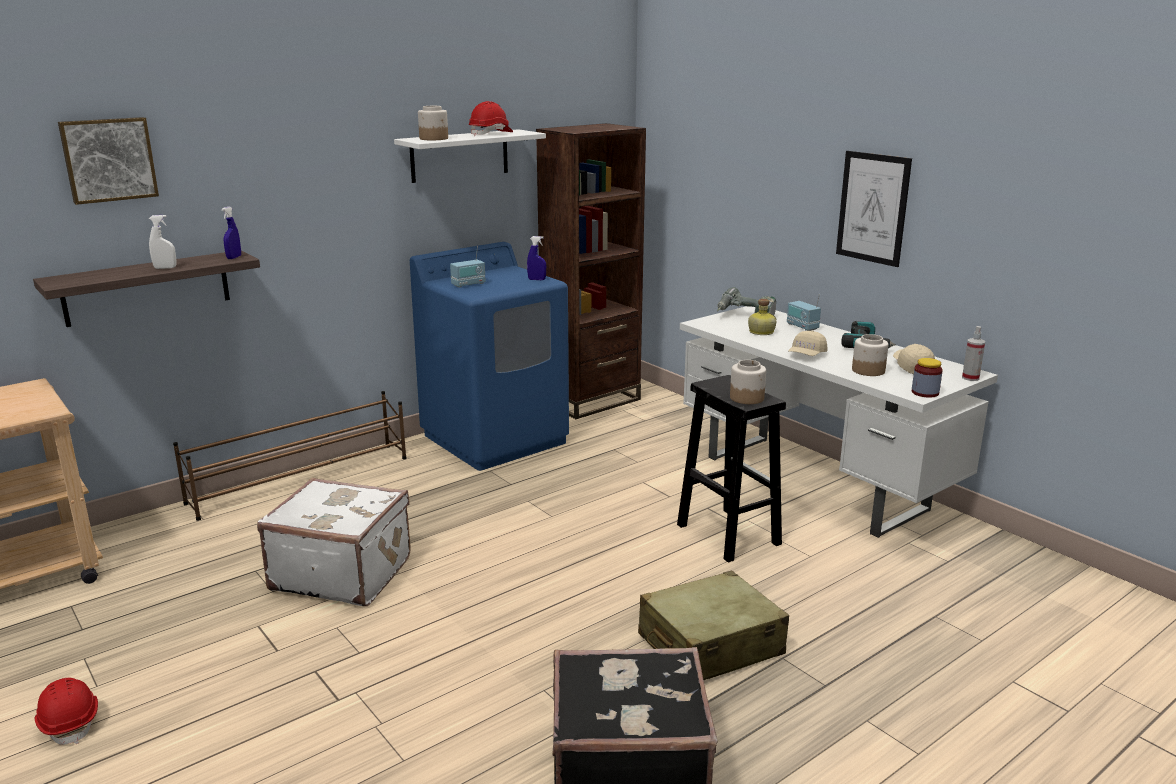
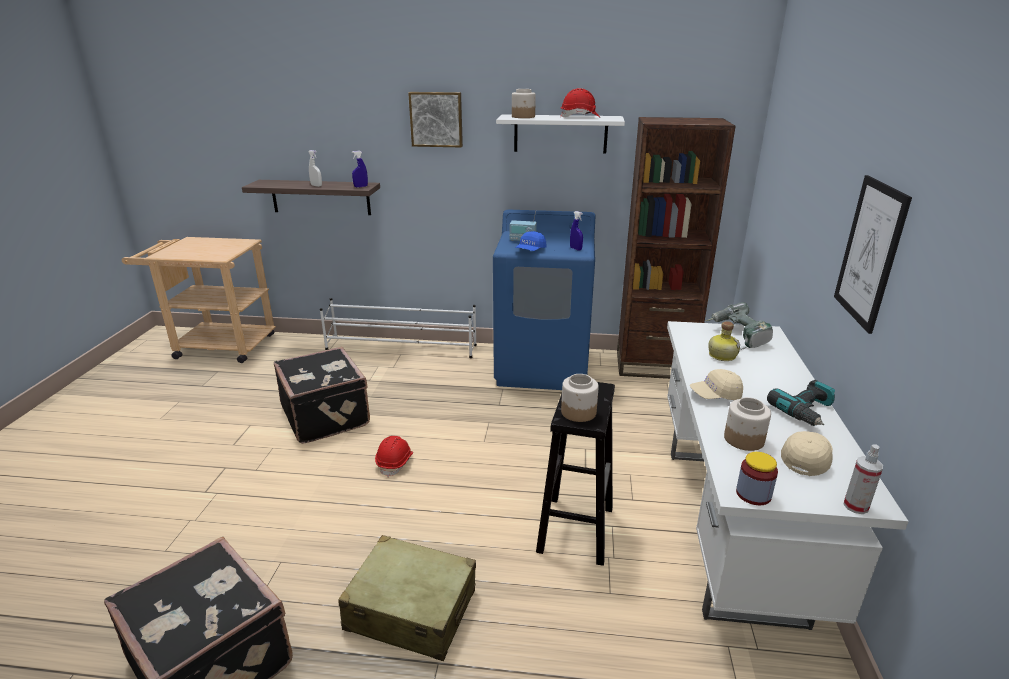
camera: 45 degrees right, 5 degrees up
red hard hat [35,677,98,745] -> red hard hat moved to [375,436,413,477]
picture [58,117,159,205] -> picture moved to [408,92,463,148]
brown shoe rack [173,391,407,521] -> white shoe rack [320,298,477,358]
white suitcase [257,478,411,606] -> black suitcase [274,347,370,444]
radio [787,294,821,331] -> none
none -> blue cap [516,231,547,251]

